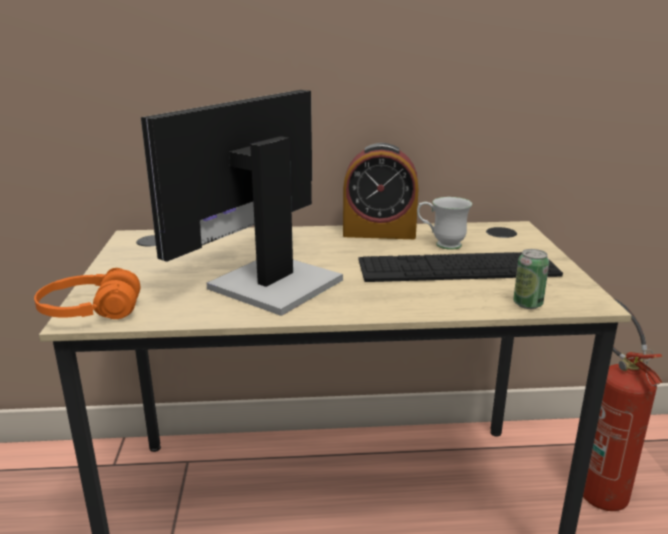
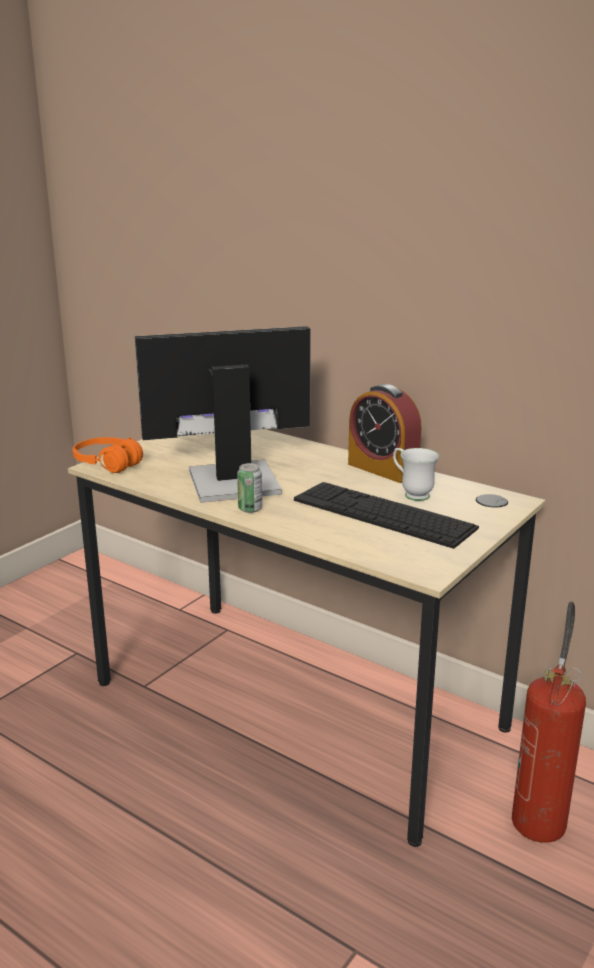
camera: 40 degrees right, 0 degrees up
can [513,249,549,309] -> can moved to [237,463,262,513]

